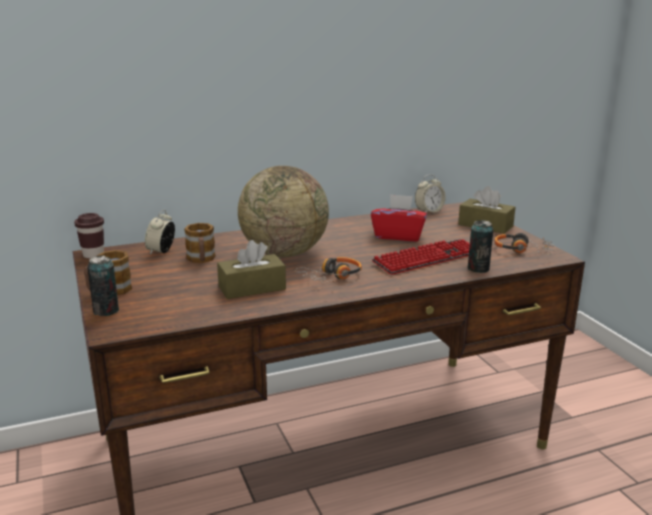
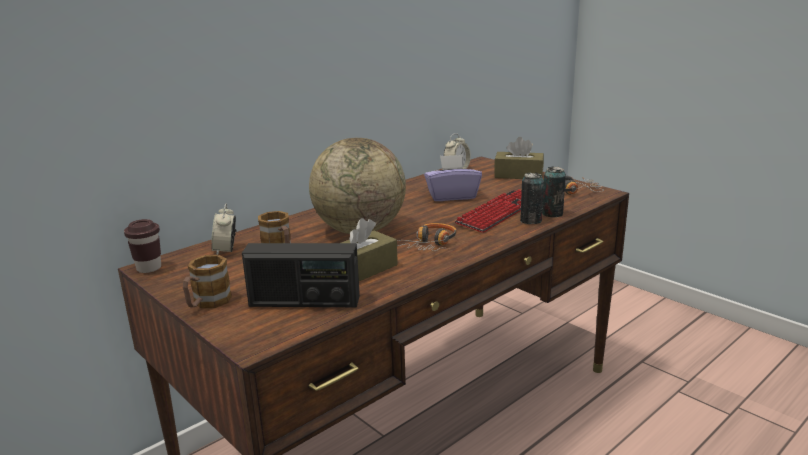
camera: 20 degrees left, 0 degrees up
can [87,255,119,316] -> can moved to [520,172,544,224]
red tissue box [371,194,427,241] -> purple tissue box [424,154,482,201]
none -> radio [242,243,360,307]

